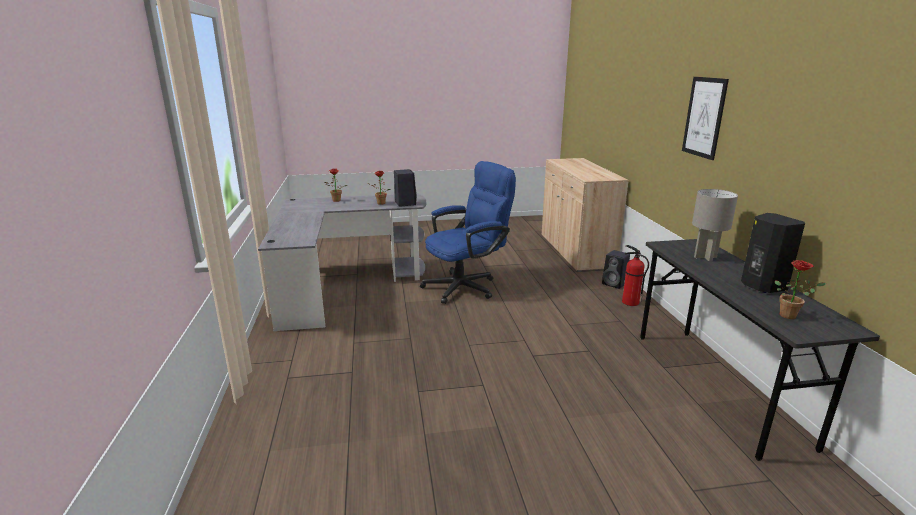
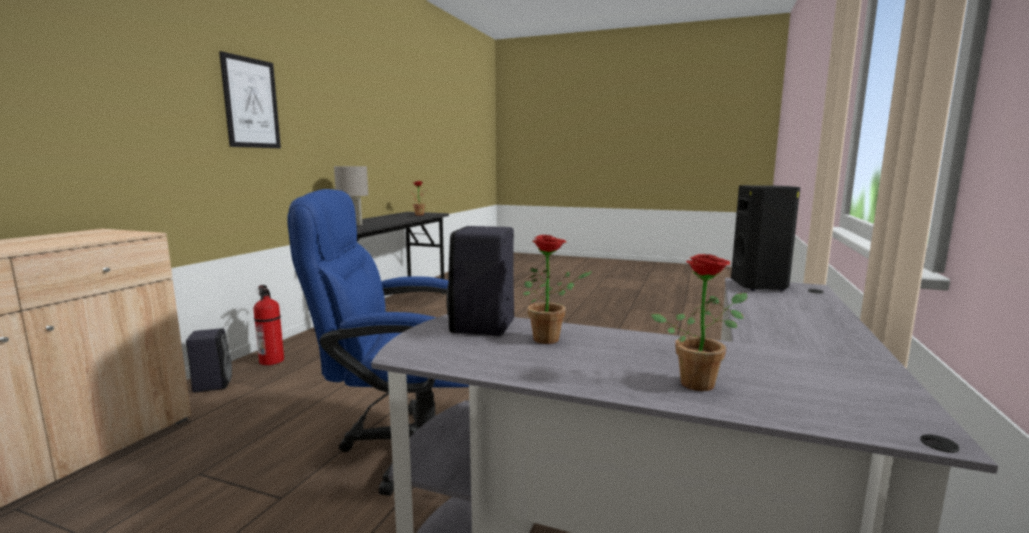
camera: 150 degrees left, 10 degrees down
black speaker [741,213,805,293] -> black speaker moved to [731,185,800,291]

